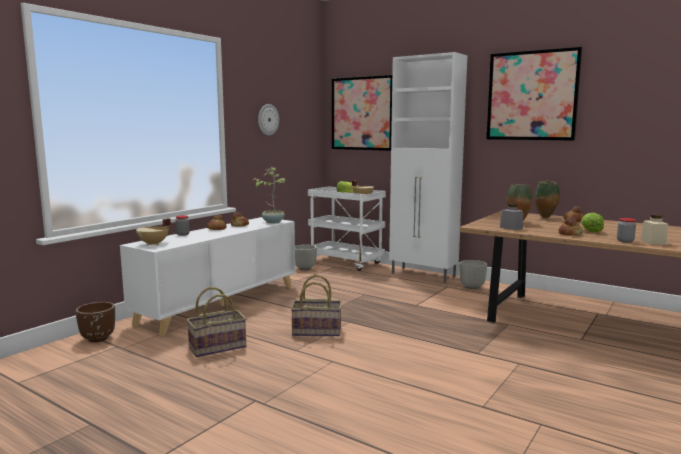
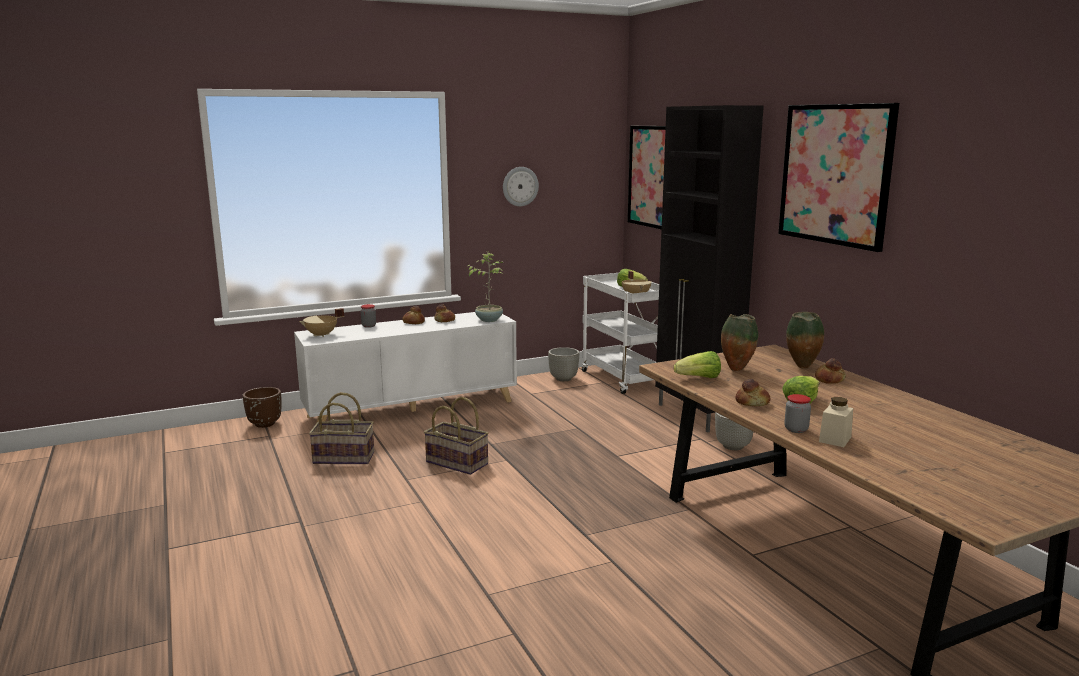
camera: 30 degrees right, 5 degrees up
white cabinet [389,52,467,283] -> black cabinet [655,105,764,433]
grey jar [500,203,523,230] -> lettuce [674,351,721,378]

